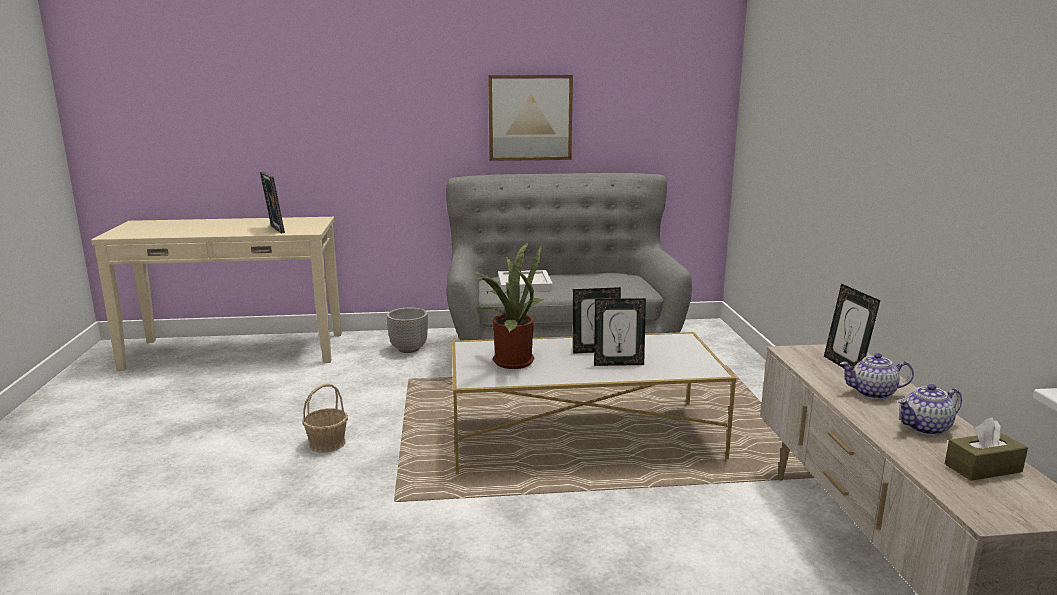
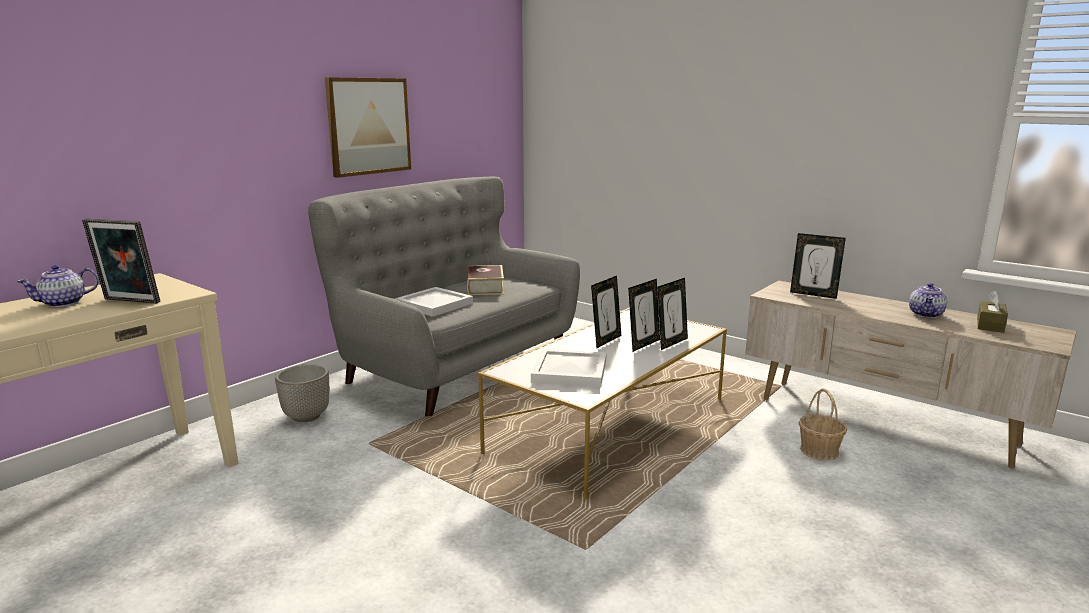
camera: 45 degrees left, 0 degrees up
basket [303,383,348,453] -> basket moved to [799,388,847,460]
potted plant [471,242,543,369] -> white tray [531,349,607,387]
teapot [840,353,914,399] -> teapot moved to [16,265,99,307]
none -> book [467,265,504,295]
none -> picture frame [657,278,688,350]

